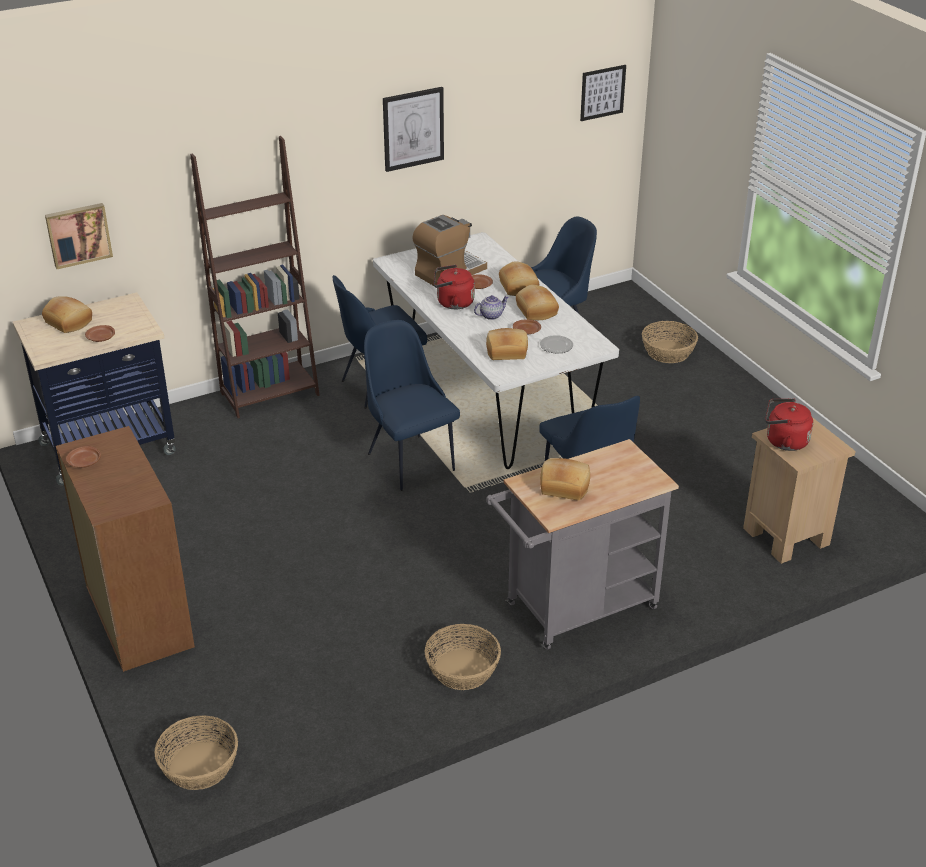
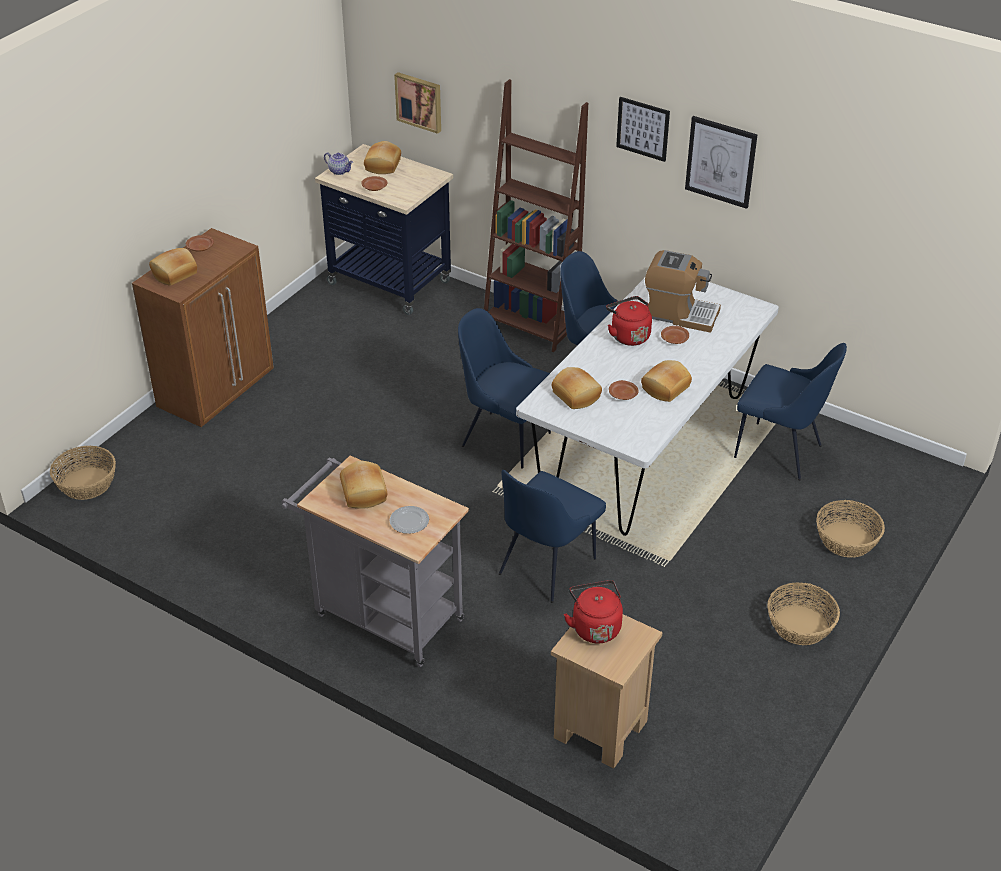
camera: 60 degrees right, 5 degrees up
blue chair [364,320,460,491] -> blue chair turned 90 degrees counterclockwise [458,308,551,469]
basket [425,624,501,690] -> basket moved to [767,582,840,645]
teapot [474,295,509,320] -> teapot moved to [324,152,353,175]
bread [499,261,539,296] -> bread moved to [149,248,197,286]
plate [540,335,573,354] -> plate moved to [390,506,429,534]
picture [580,65,626,121] -> picture moved to [616,97,670,162]

